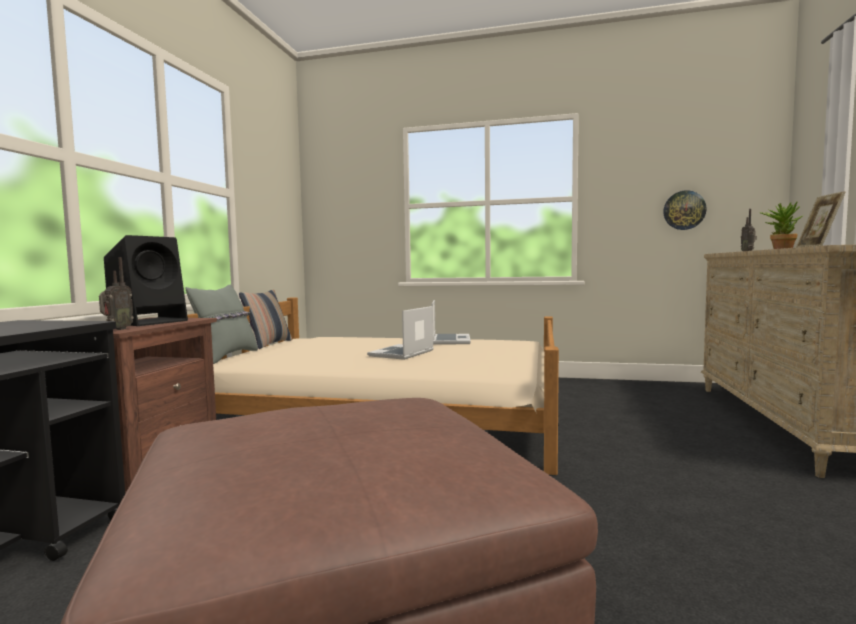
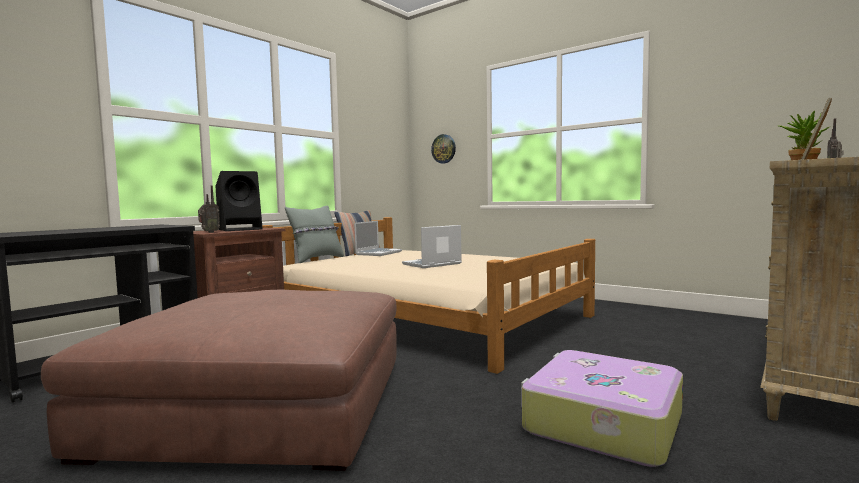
camera: 25 degrees right, 0 degrees up
laptop [432,300,471,345] -> laptop moved to [354,221,402,256]
wall clock [663,190,707,230] -> wall clock moved to [431,134,456,164]
none -> suitcase [521,350,683,467]

